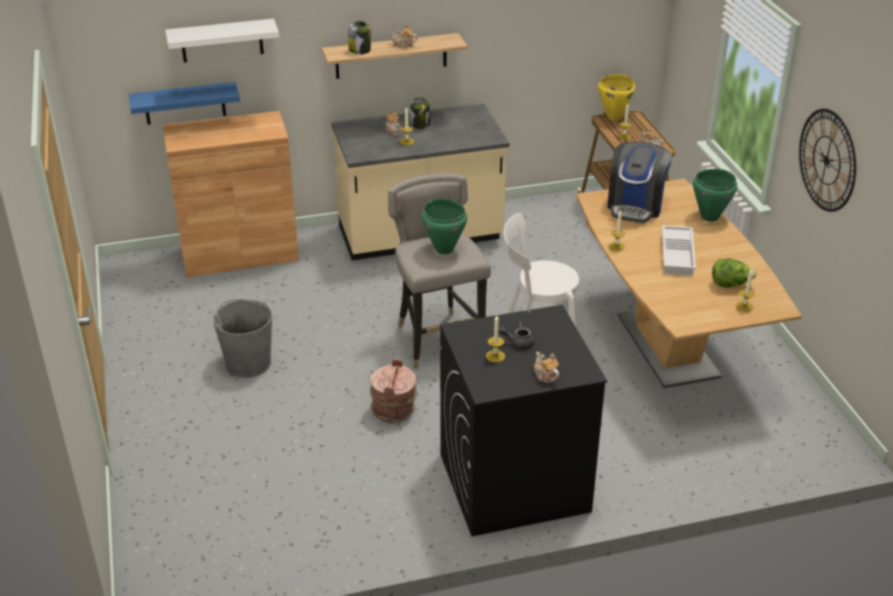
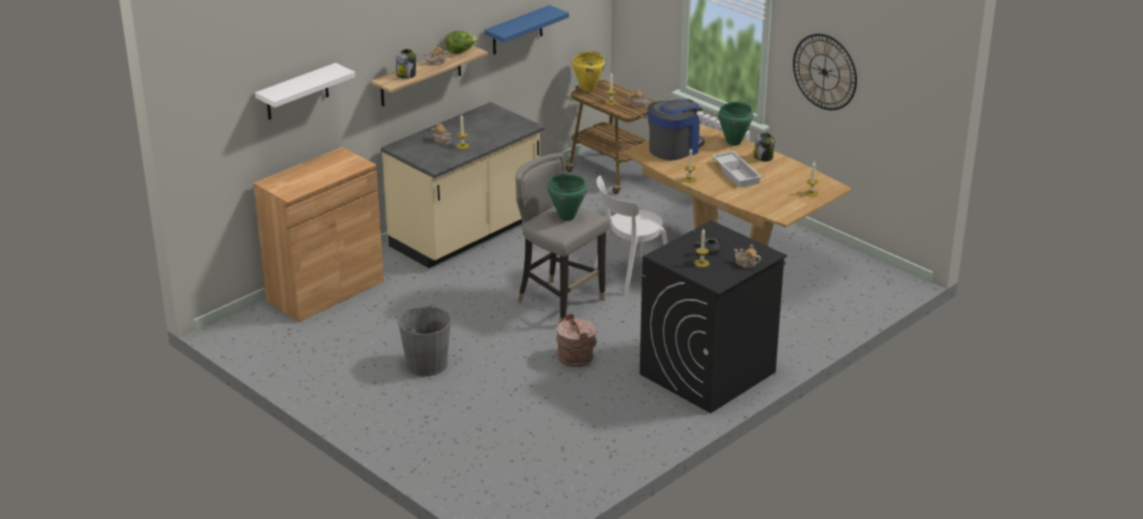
camera: 30 degrees left, 5 degrees down
blue shelf [129,82,240,125] -> blue shelf moved to [484,5,569,55]
jar [410,97,430,129] -> jar moved to [754,133,775,162]
coffee machine [607,142,672,223] -> coffee machine turned 120 degrees counterclockwise [647,99,705,160]
lettuce [712,258,757,288] -> lettuce moved to [445,31,478,54]

